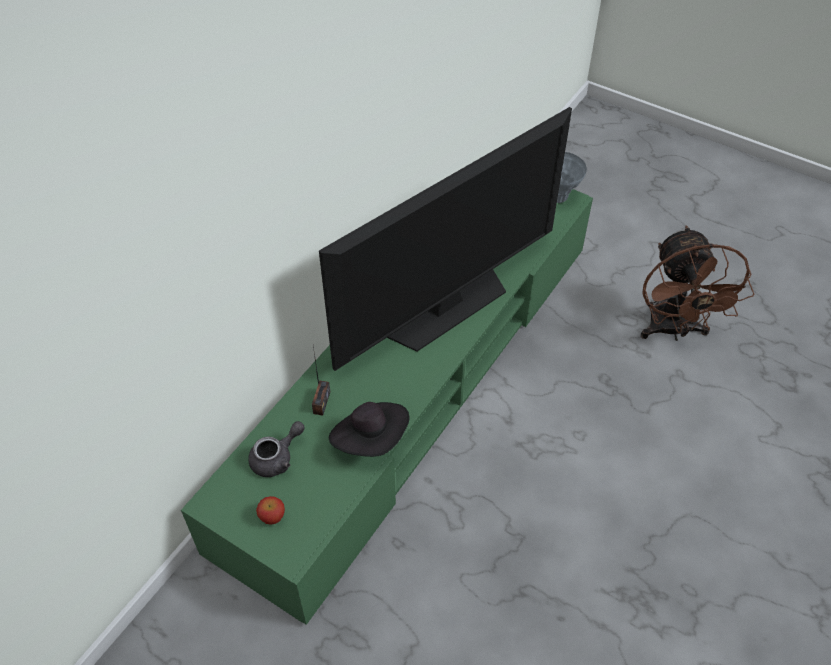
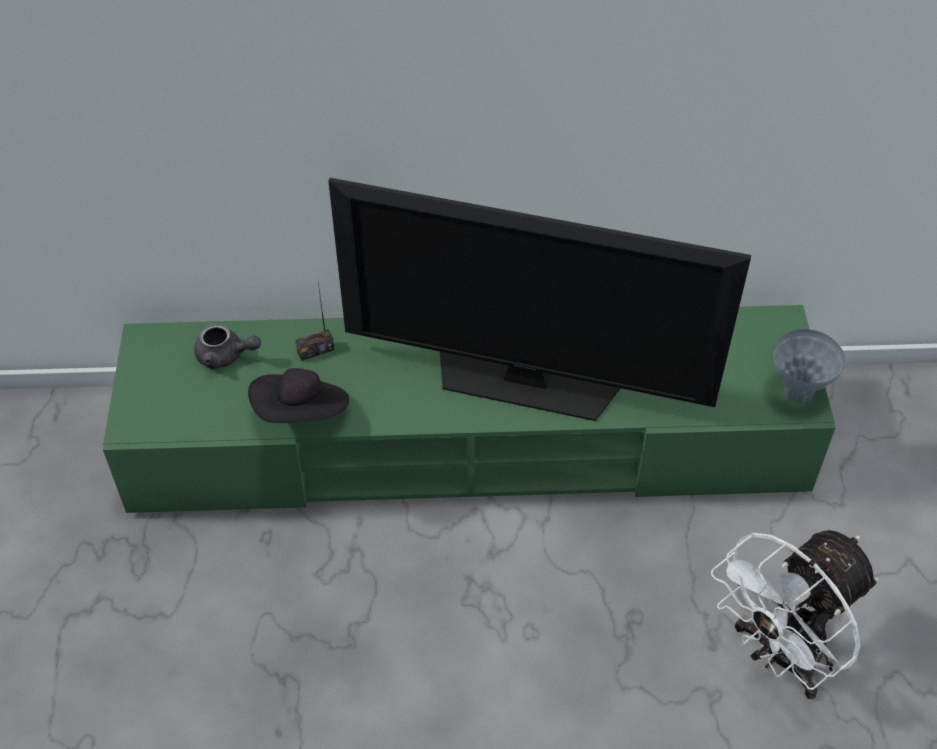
camera: 55 degrees right, 0 degrees up
apple [256,496,285,525] -> none
brown fan [641,226,755,341] -> white fan [711,530,879,699]

